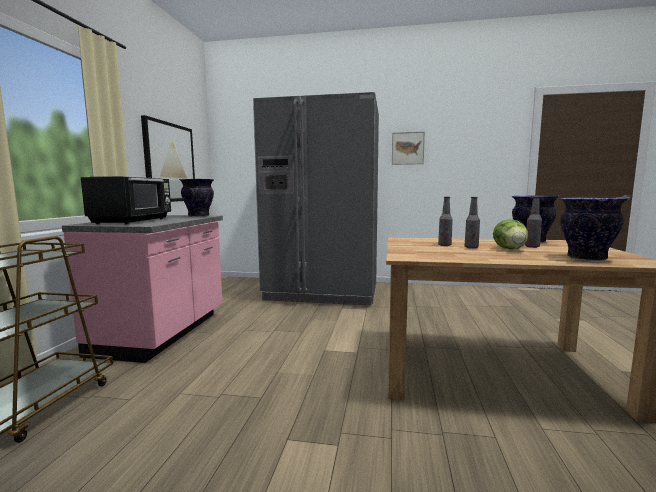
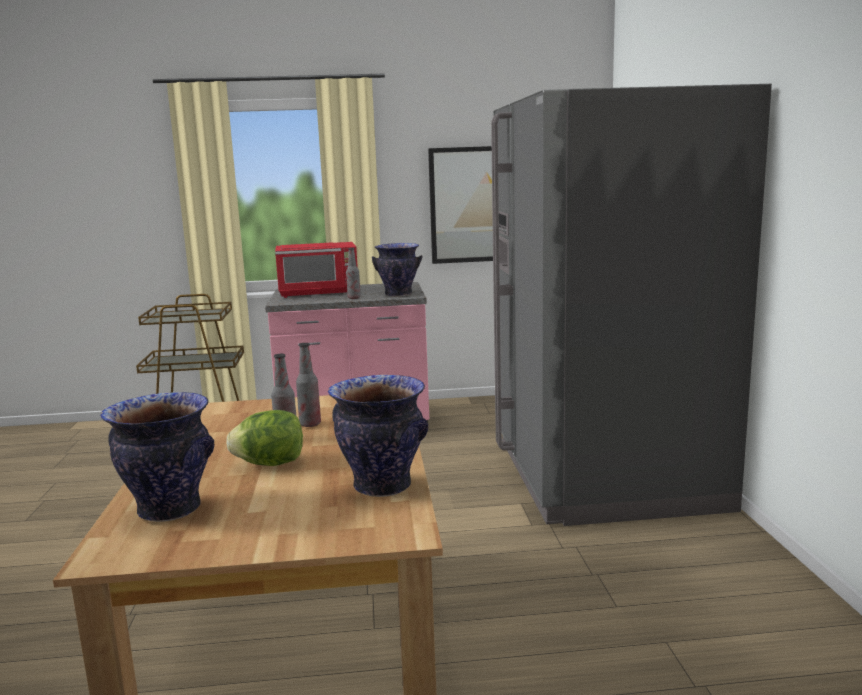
camera: 75 degrees right, 5 degrees up
black microwave [81,176,171,224] -> red microwave [275,242,358,298]
picture [392,131,425,165] -> none
bottle [525,196,542,248] -> bottle moved to [346,248,361,299]

